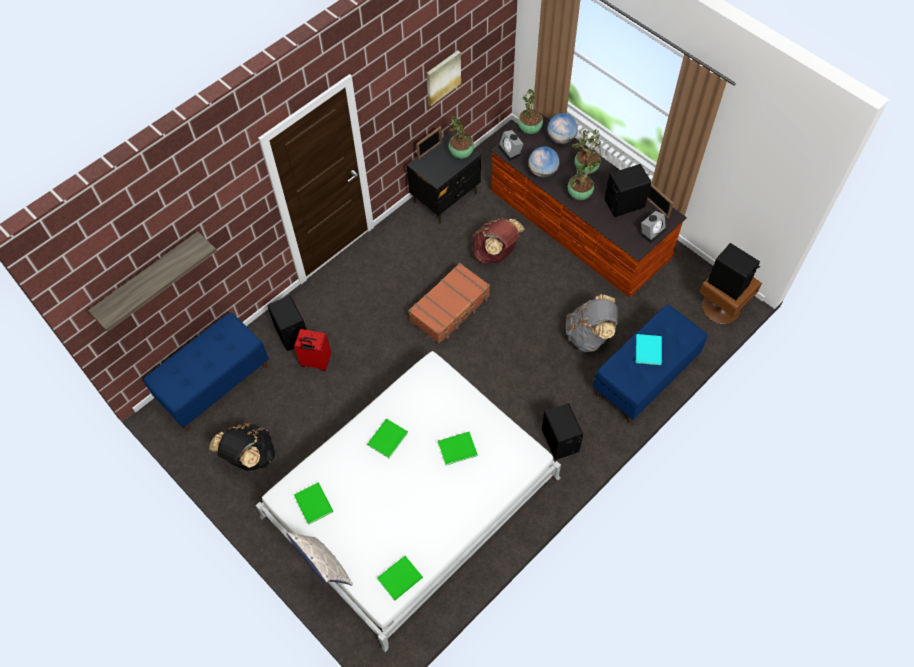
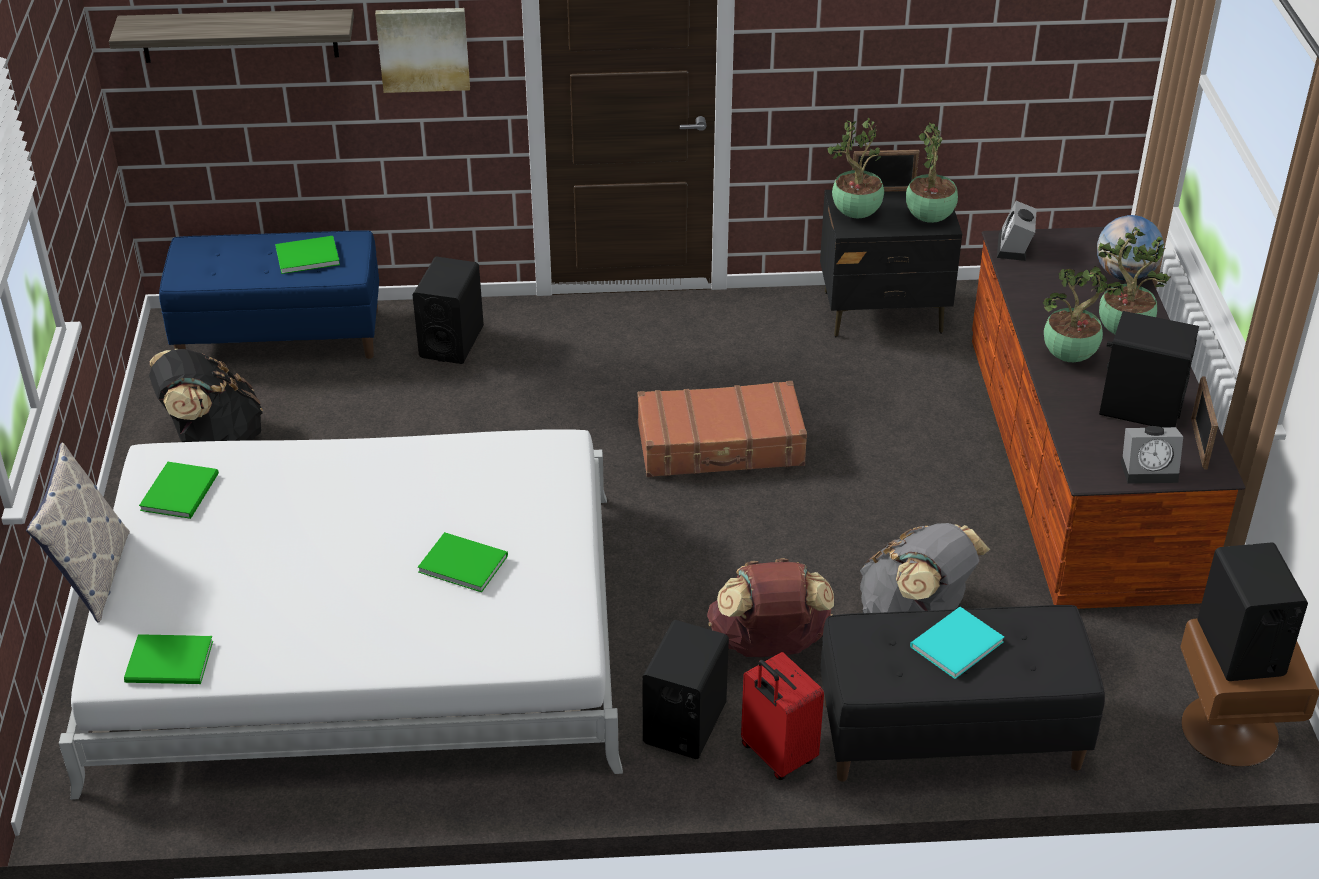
camera: 40 degrees right, 20 degrees down
red suitcase [294,329,331,371] -> red suitcase moved to [741,652,824,780]
green book [367,419,408,458] -> green book moved to [275,236,340,274]
picture [427,50,461,106] -> picture moved to [375,8,470,93]
brown backpack [472,218,525,264] -> brown backpack moved to [707,558,834,657]
potted plant [518,89,543,134] -> potted plant moved to [827,118,884,218]
globe [528,147,560,178] -> none
blue bench [593,305,707,423] -> black bench [820,605,1105,782]

